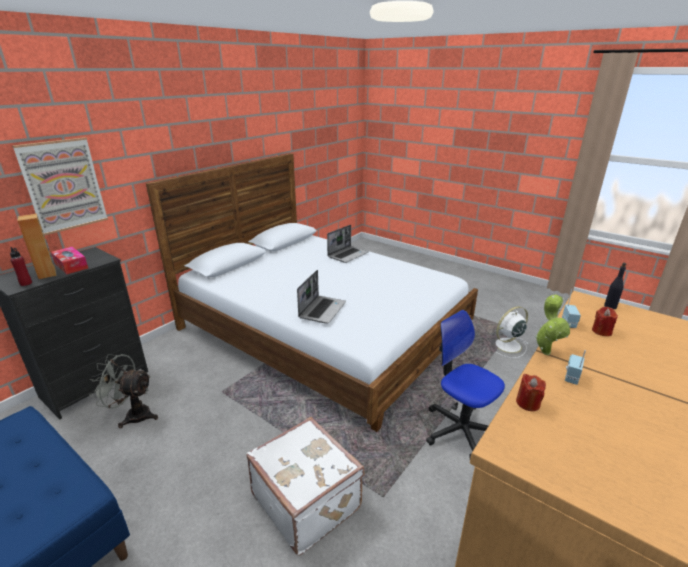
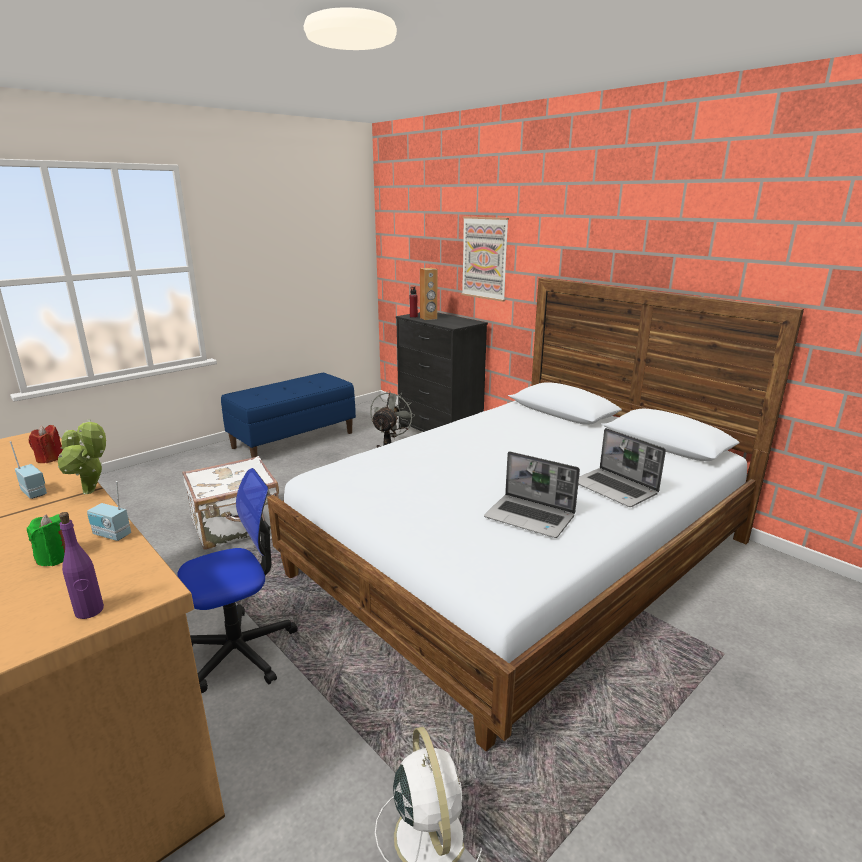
camera: 100 degrees right, 5 degrees down
tissue box [51,247,88,274] -> none
laptop [297,270,346,323] -> laptop moved to [484,451,580,538]
red candle [592,307,618,336] -> green candle [27,514,65,566]
black bottle [604,263,626,309] -> purple bottle [59,512,104,619]

